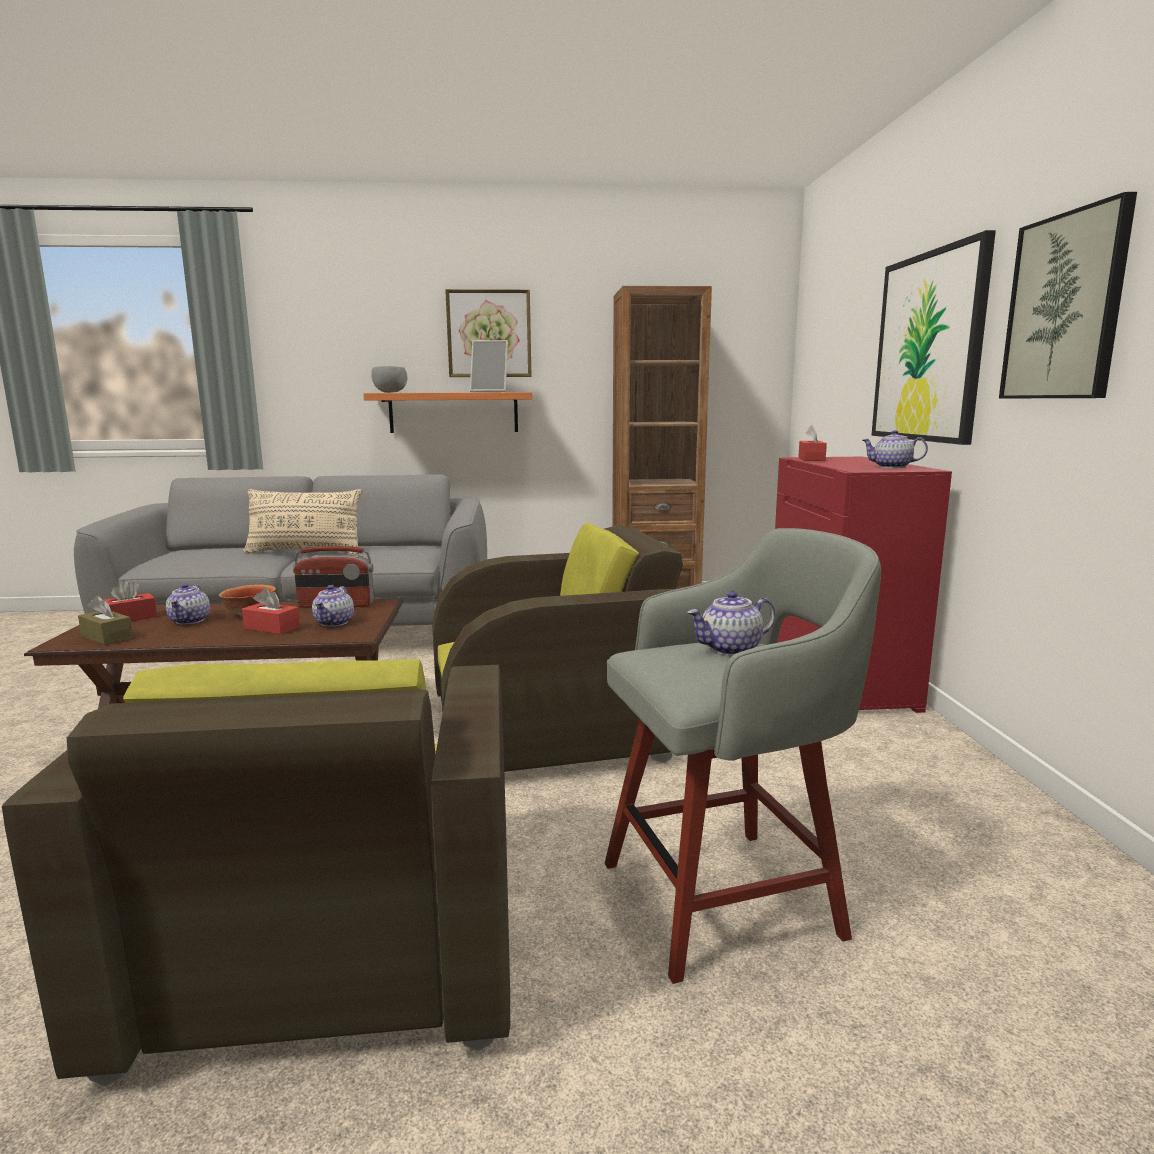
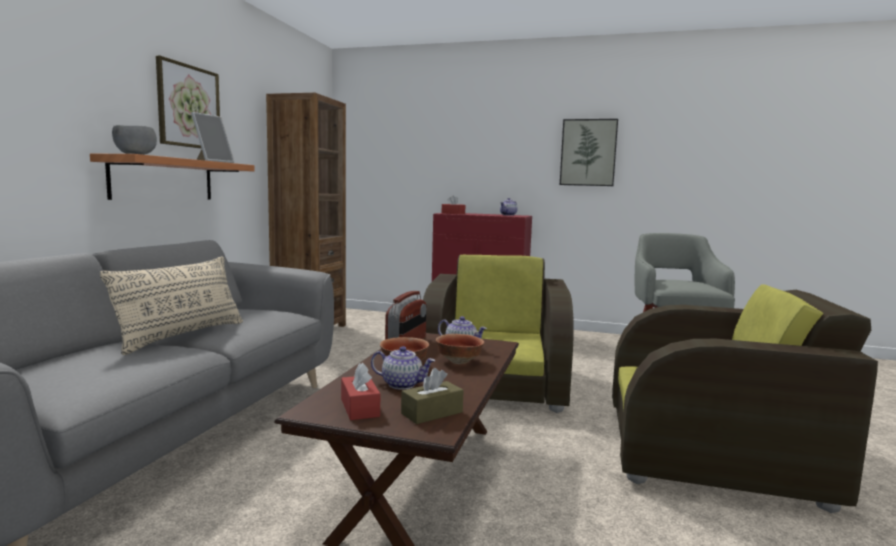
camera: 70 degrees left, 5 degrees down
red tissue box [242,588,300,635] -> bowl [436,334,484,364]
teapot [687,591,775,656] -> none
picture [871,230,996,445] -> none

